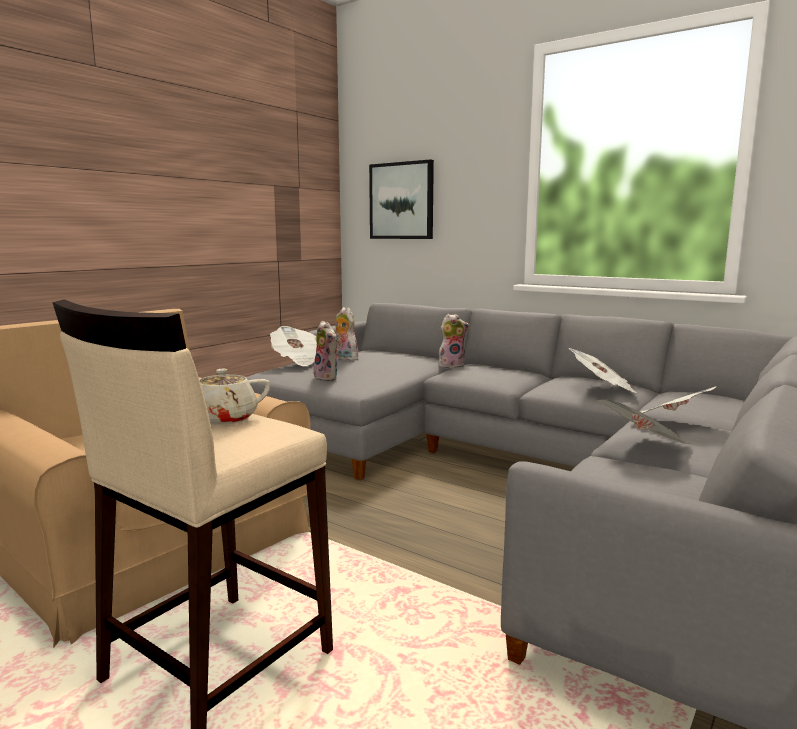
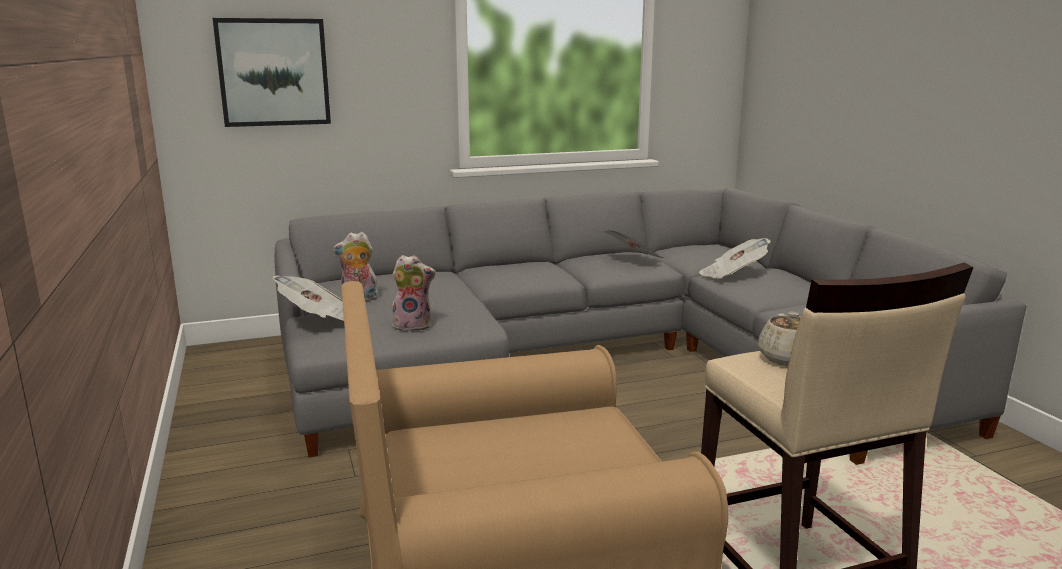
camera: 55 degrees left, 5 degrees up
plush toy [438,314,469,368] -> none
newspaper [595,399,689,444] -> none

